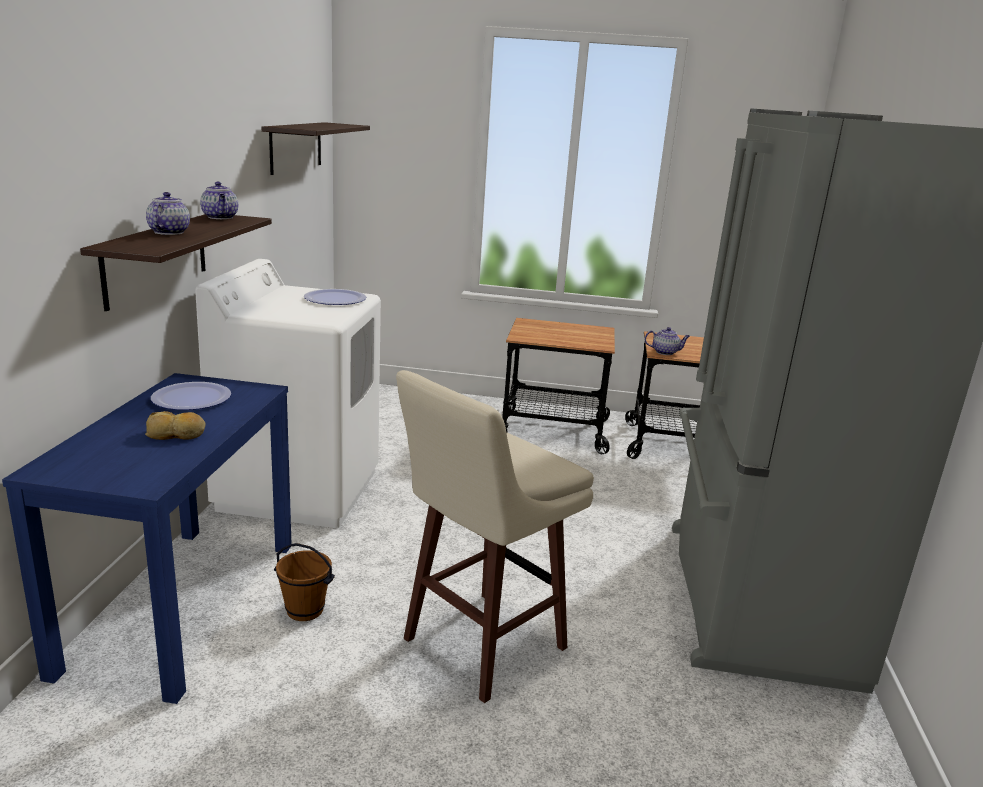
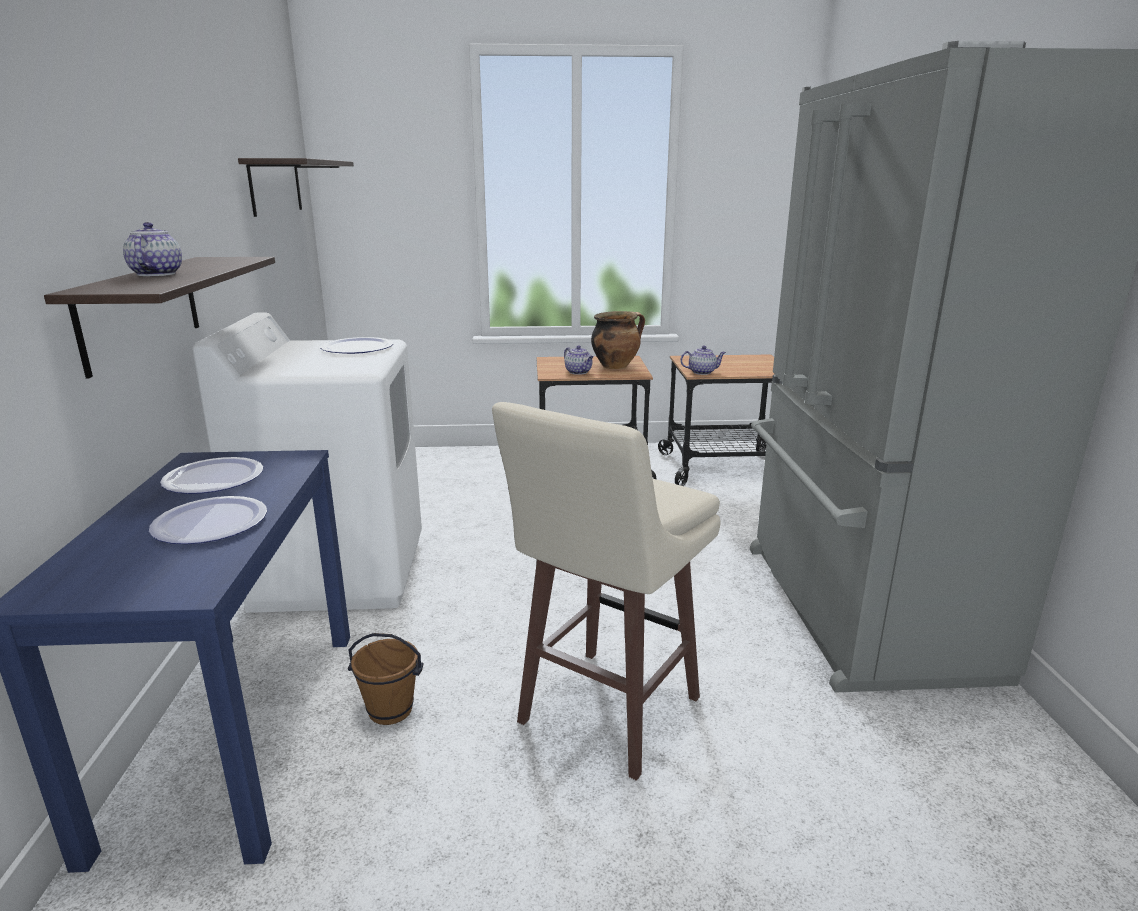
camera: 10 degrees left, 0 degrees up
bread [145,411,206,440] -> plate [149,496,267,544]
teapot [200,182,238,219] -> teapot moved to [564,345,594,375]
none -> cooking pot [591,311,645,369]

